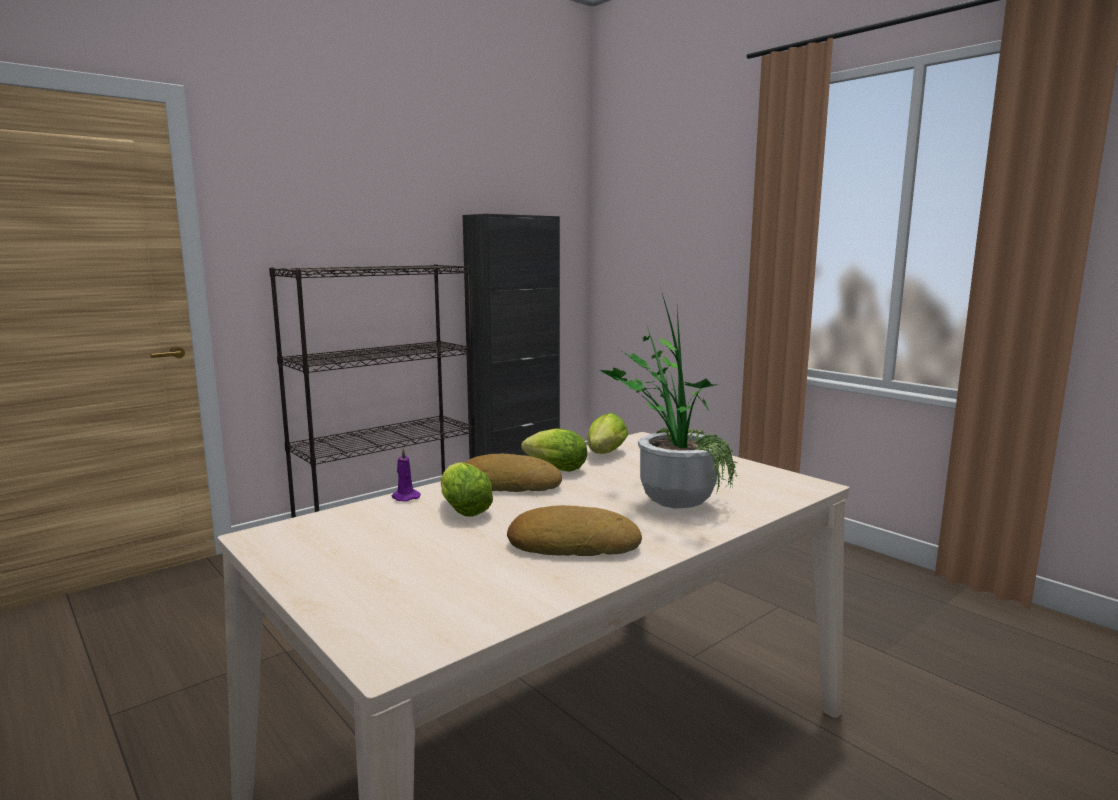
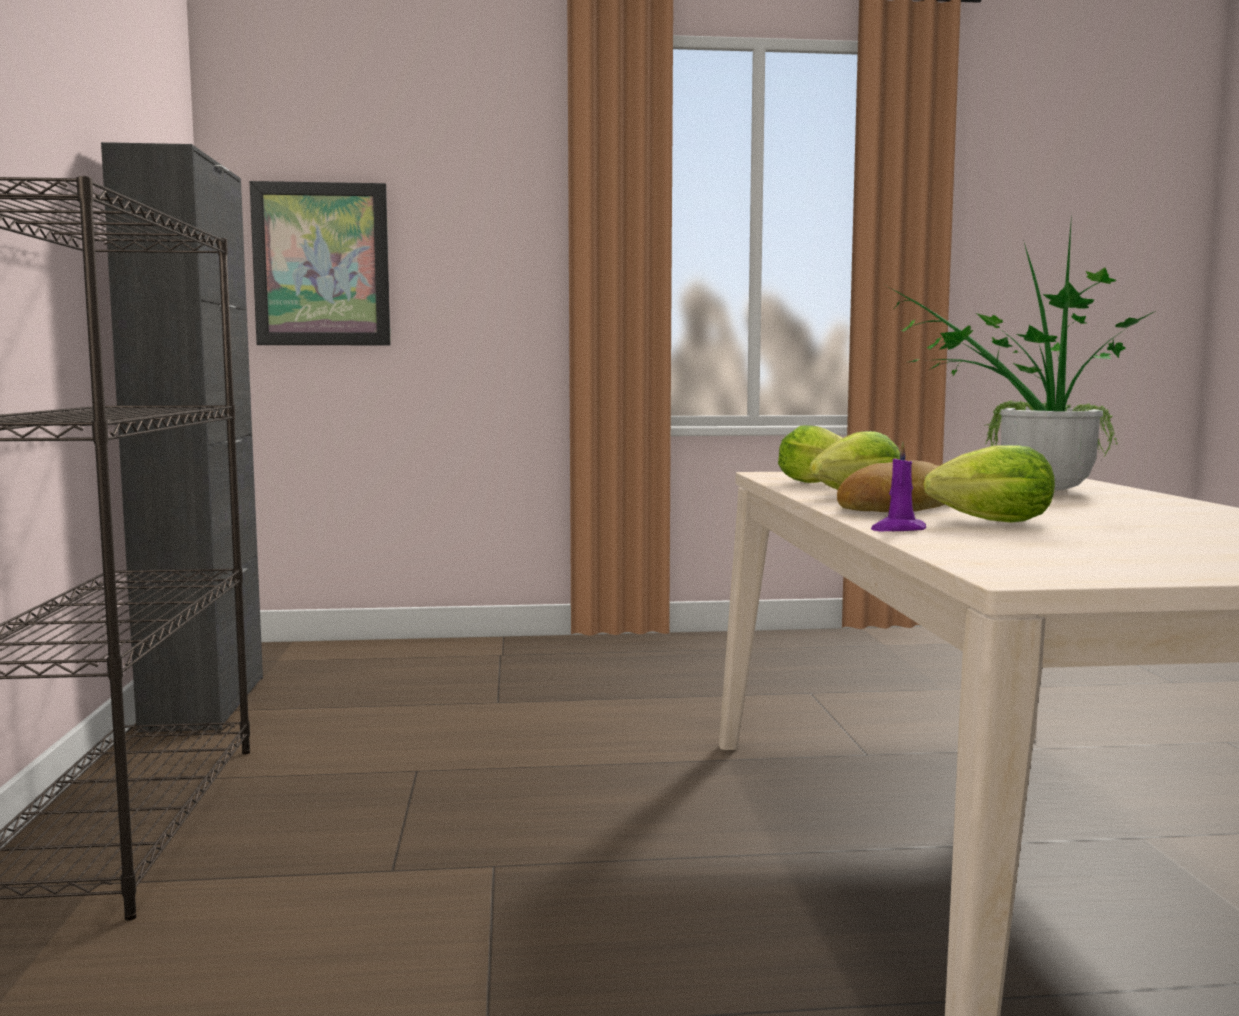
camera: 55 degrees left, 5 degrees down
bread [507,505,642,556] -> none
none -> picture [250,181,391,345]

